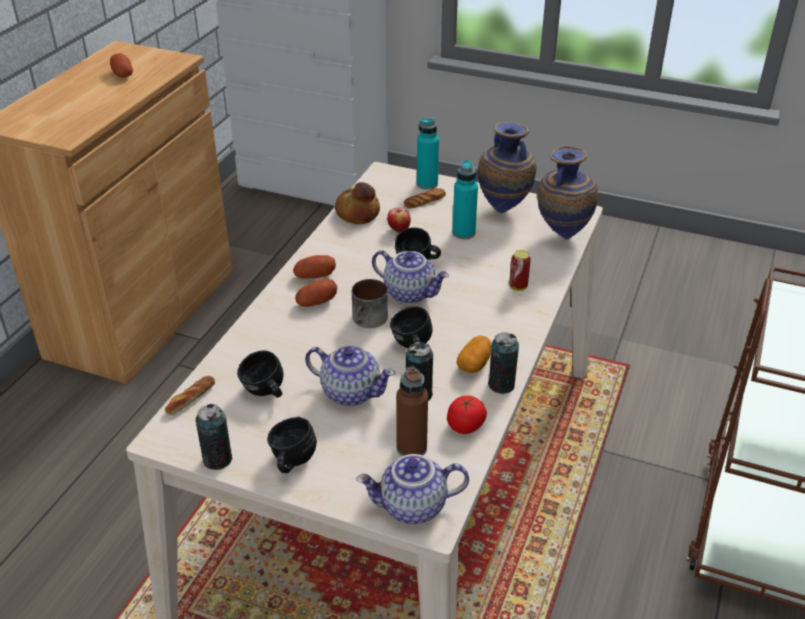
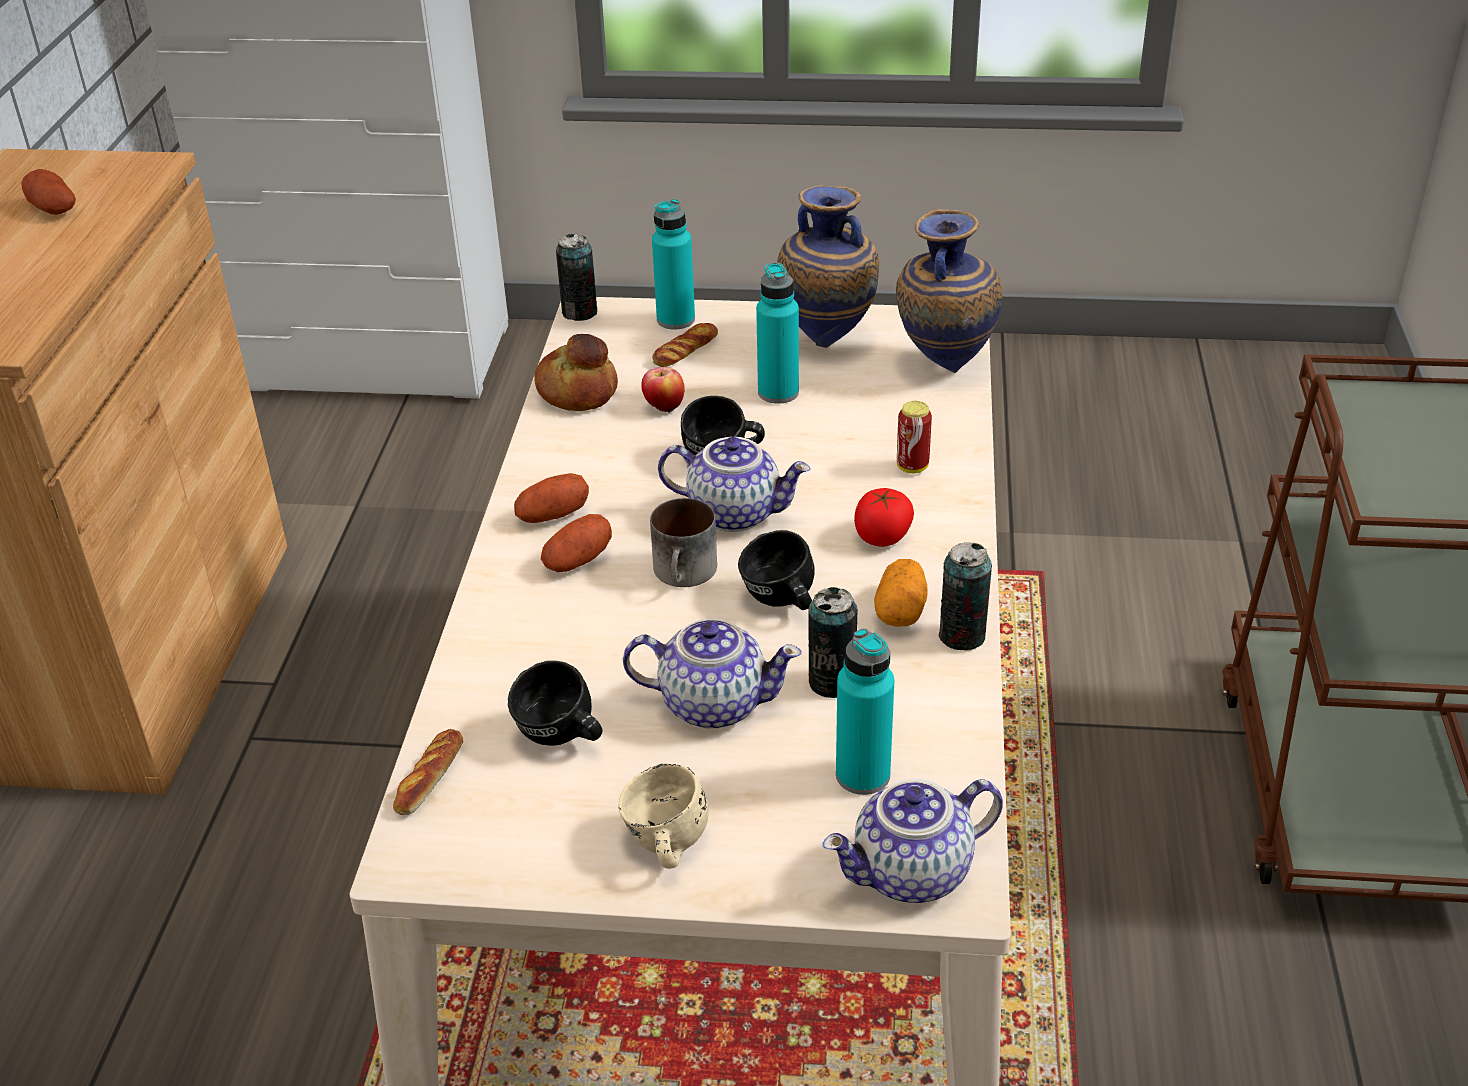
camera: 15 degrees left, 0 degrees up
can [196,404,232,470] -> can moved to [556,234,597,321]
black mug [267,417,317,473] -> beige mug [618,763,709,869]
brown bottle [396,366,428,456] -> turquoise bottle [836,629,894,795]
tomato [447,396,487,434] -> tomato moved to [854,488,914,547]

